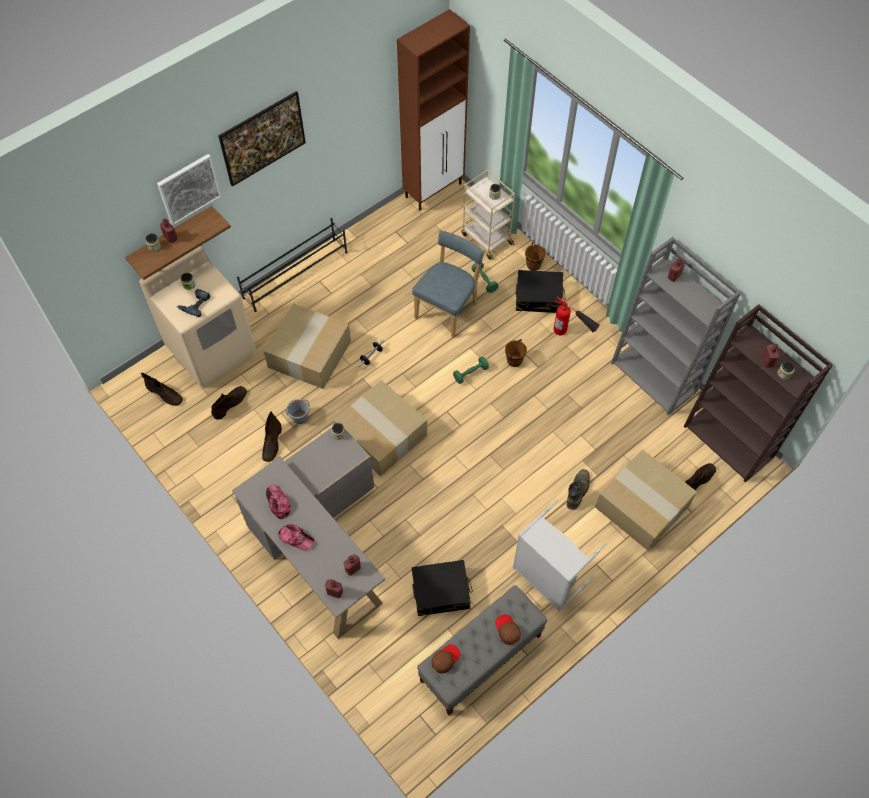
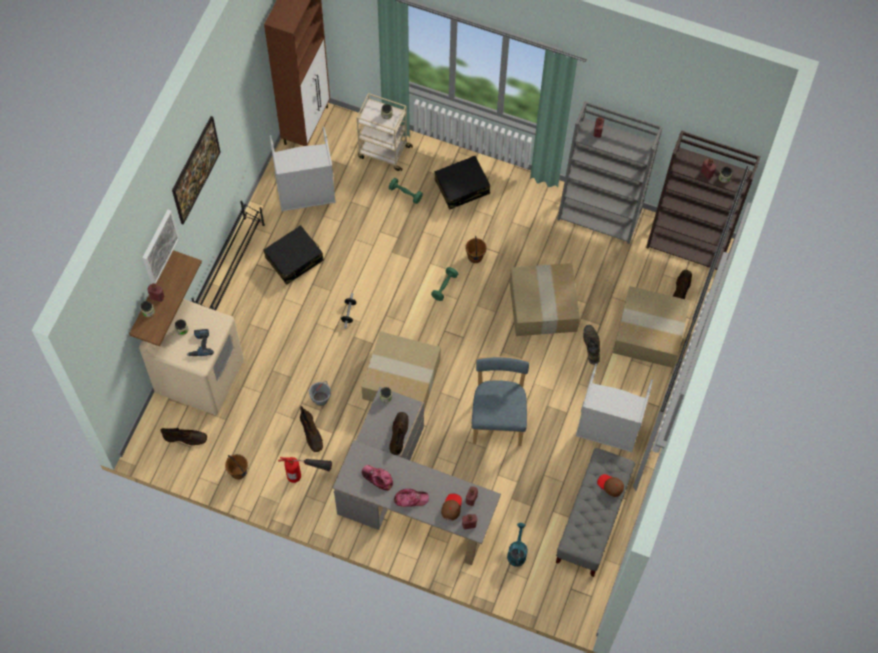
camera: 30 degrees left, 5 degrees up
brown boot [211,386,247,420] -> brown boot moved to [389,412,408,455]
cardboard box [264,303,351,389] -> cardboard box moved to [509,263,580,336]
blue chair [412,230,485,338] -> blue chair moved to [472,356,529,446]
black suitcase [412,560,473,616] -> black suitcase moved to [264,225,324,285]
brown cap [431,645,461,674] -> brown cap moved to [441,493,462,520]
brown bucket [525,242,546,271] -> brown bucket moved to [225,454,248,480]
fire extinguisher [554,297,600,335] -> fire extinguisher moved to [278,457,332,483]
none -> grey laundry basket [270,127,336,212]
none -> turquoise watering can [507,523,528,567]

